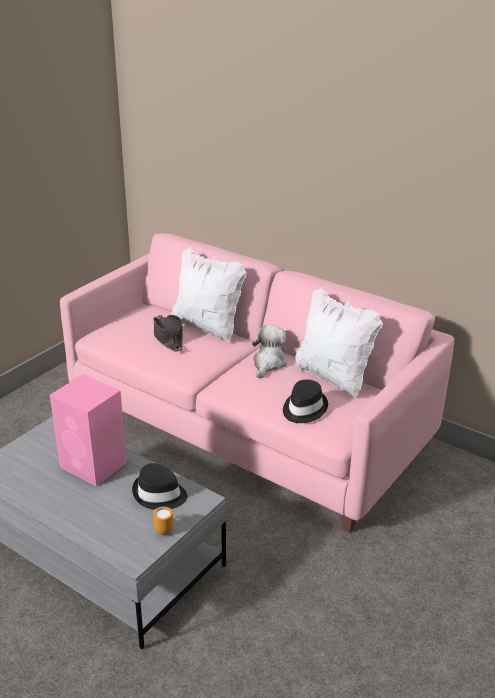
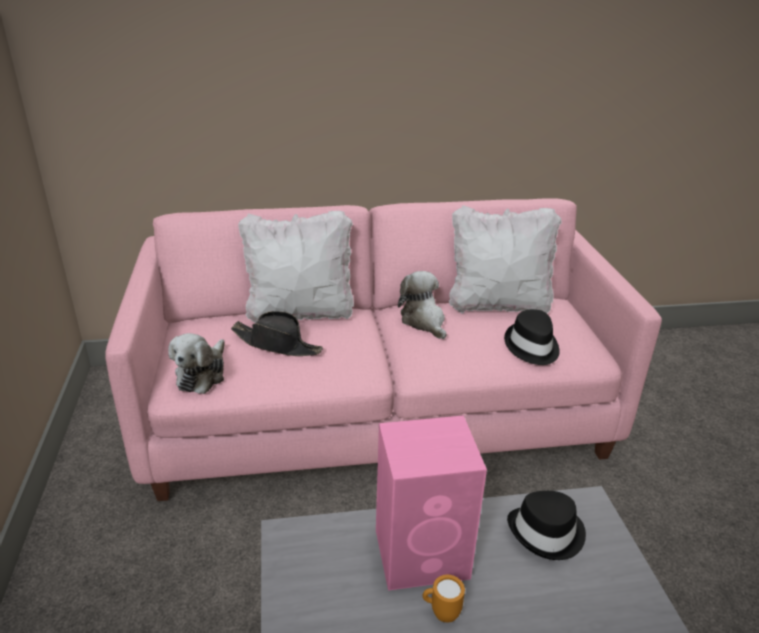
camera: 45 degrees left, 0 degrees up
orange mug [153,507,173,535] -> orange mug moved to [422,575,465,622]
none -> plush toy [168,333,225,394]

